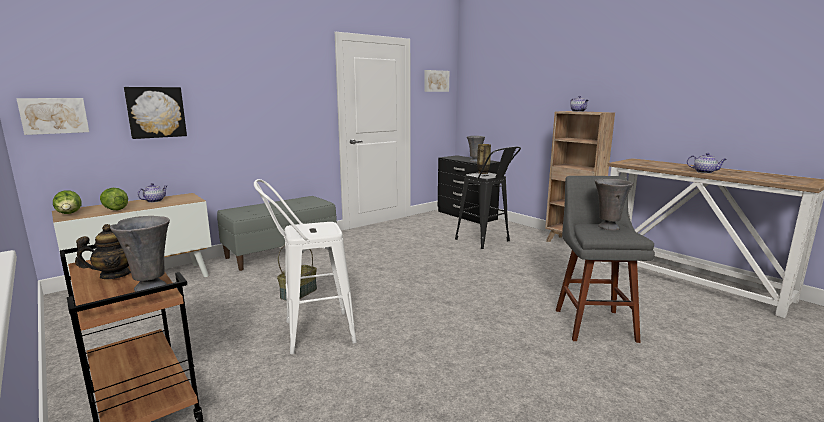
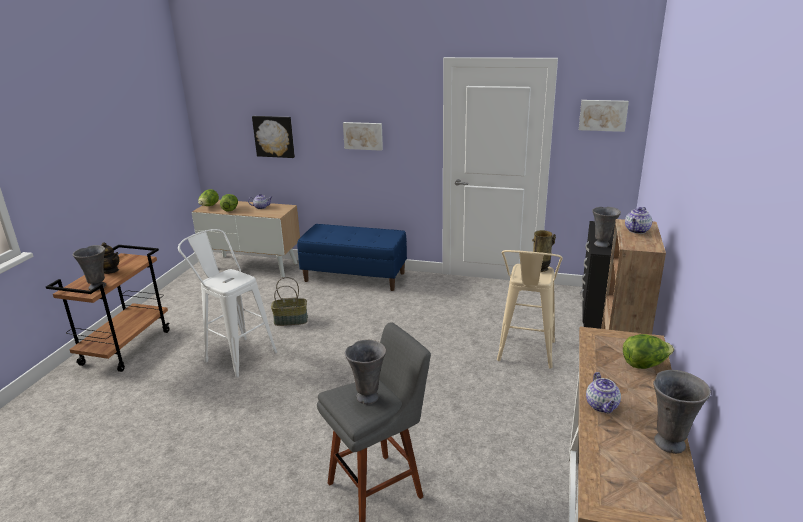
camera: 55 degrees right, 10 degrees up
picture [16,98,89,135] -> picture moved to [343,122,383,151]
grey bench [217,196,337,271] -> blue bench [297,224,407,291]
black stool [455,147,521,249] -> beige stool [497,250,563,368]
none -> lettuce [623,334,674,369]
none -> grey vase [653,370,711,454]

